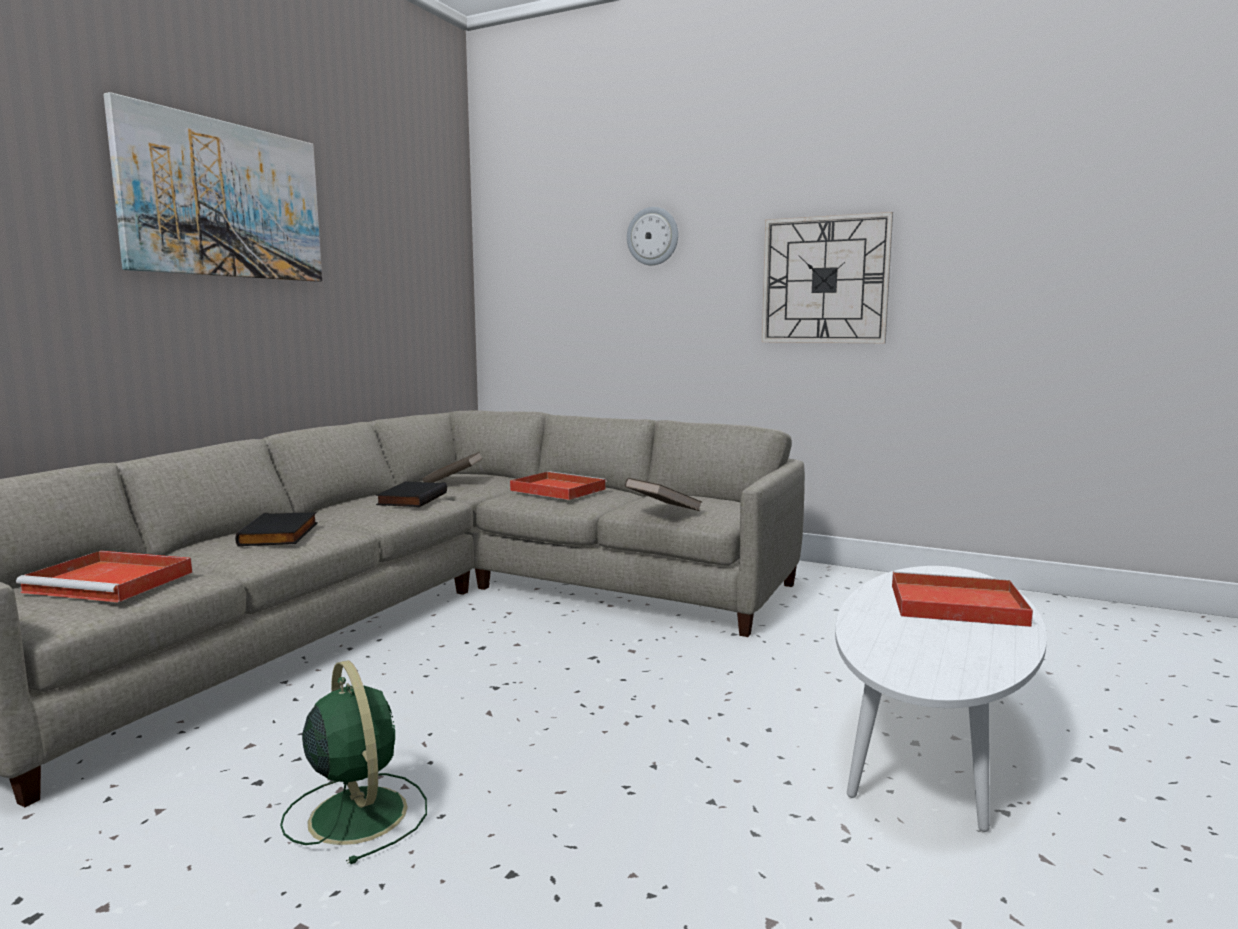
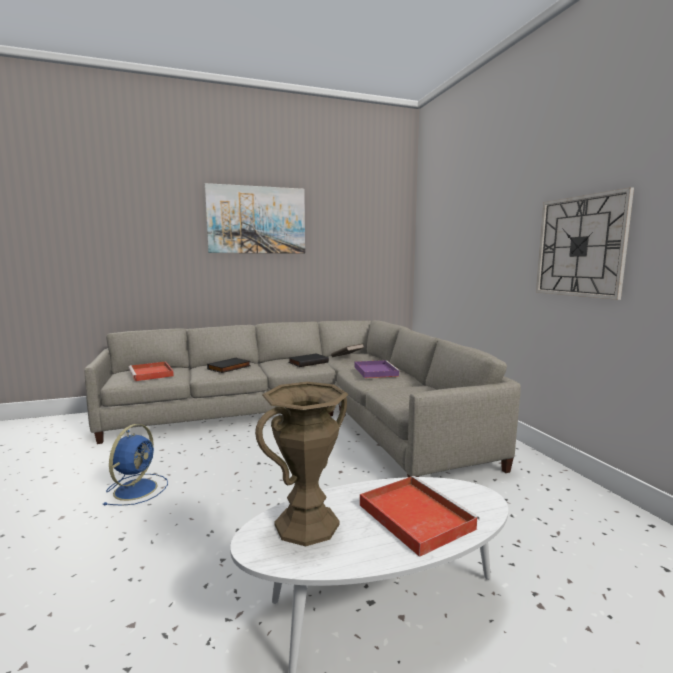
camera: 45 degrees right, 0 degrees up
green fan [280,660,427,864] -> blue fan [103,424,168,506]
red tray [510,471,607,500] -> purple tray [355,360,401,378]
brown book [625,478,702,511] -> none
wall clock [627,207,678,265] -> none
none -> brown vase [255,382,348,547]

